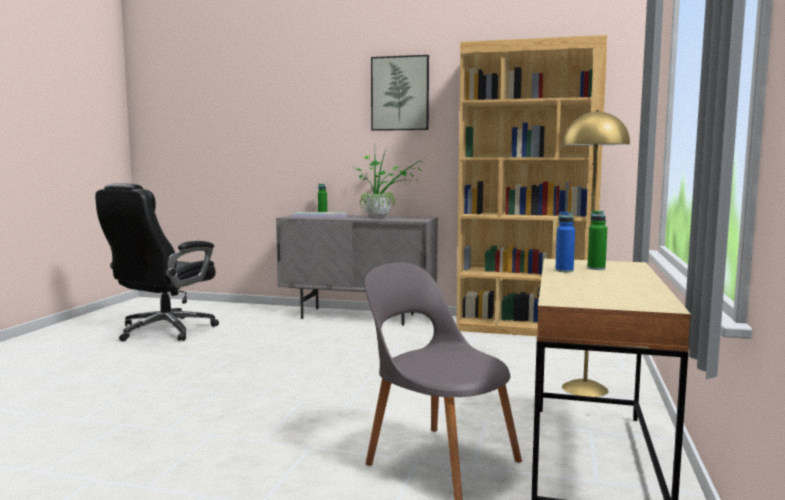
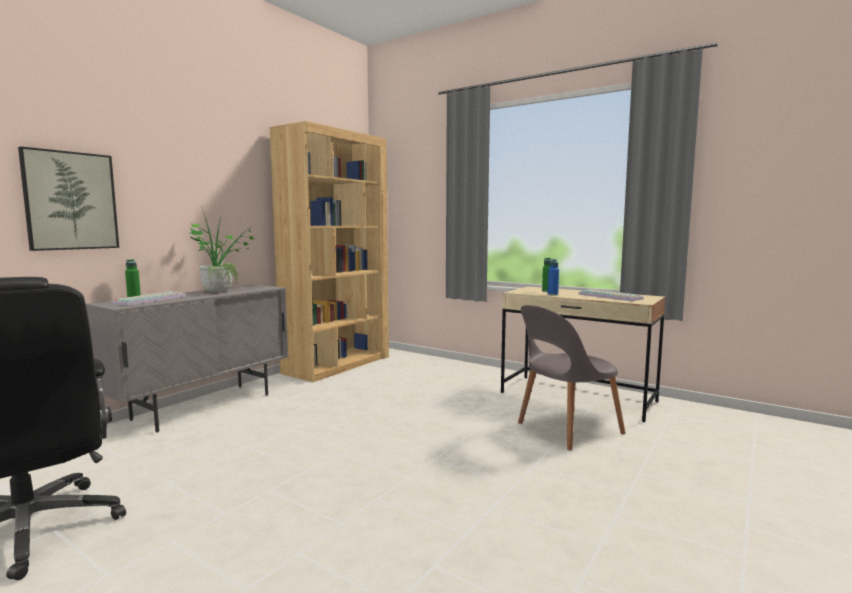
camera: 70 degrees left, 0 degrees up
picture [371,55,429,131] -> picture moved to [18,146,119,251]
yellow floor lamp [562,110,630,397] -> none
none -> keyboard [578,289,644,301]

